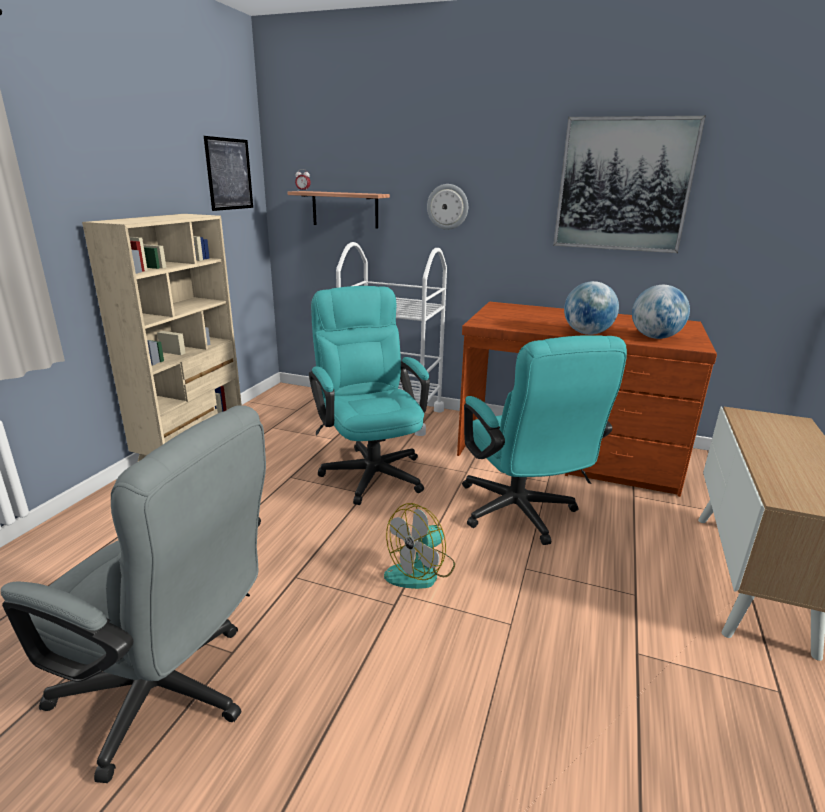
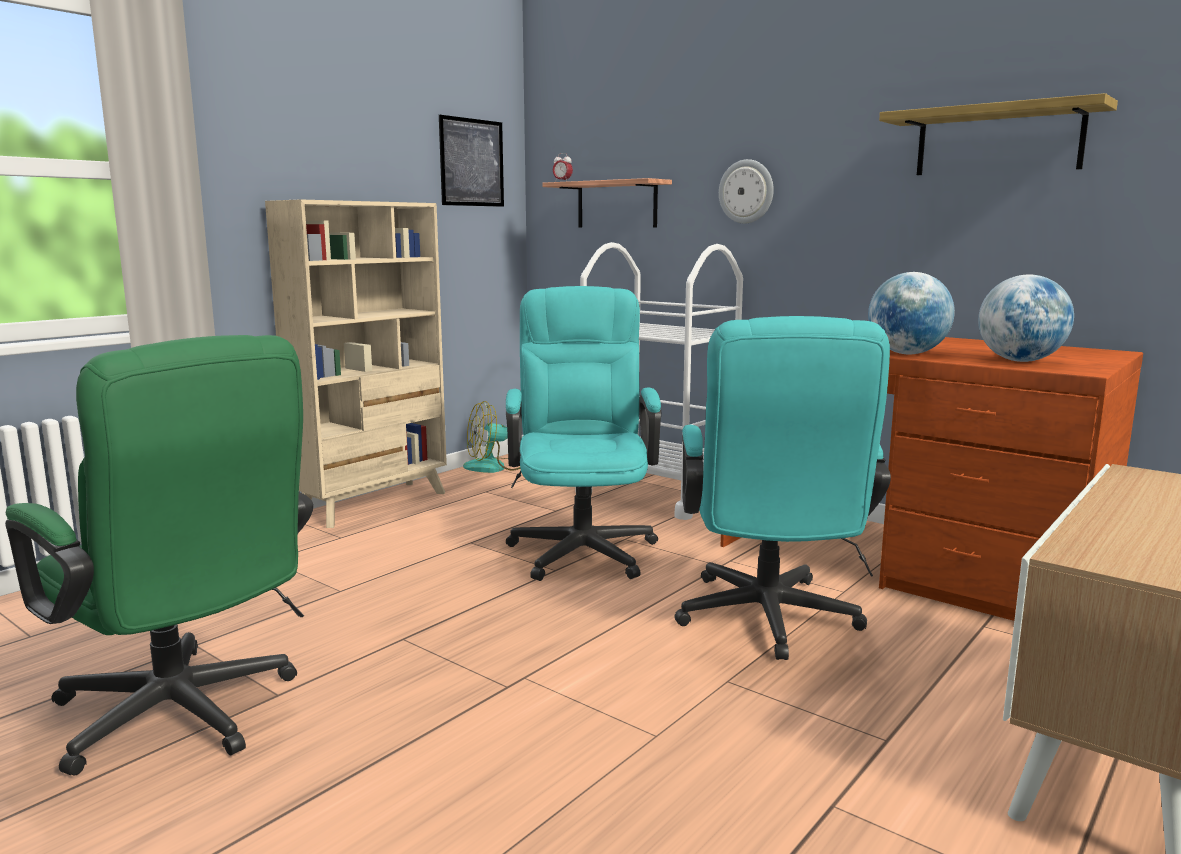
camera: 20 degrees right, 10 degrees down
grey office chair [0,405,266,783] -> green office chair [5,335,313,775]
fan [384,503,455,589] -> fan moved to [463,401,521,473]
picture [553,116,706,253] -> shelf [879,93,1118,175]

